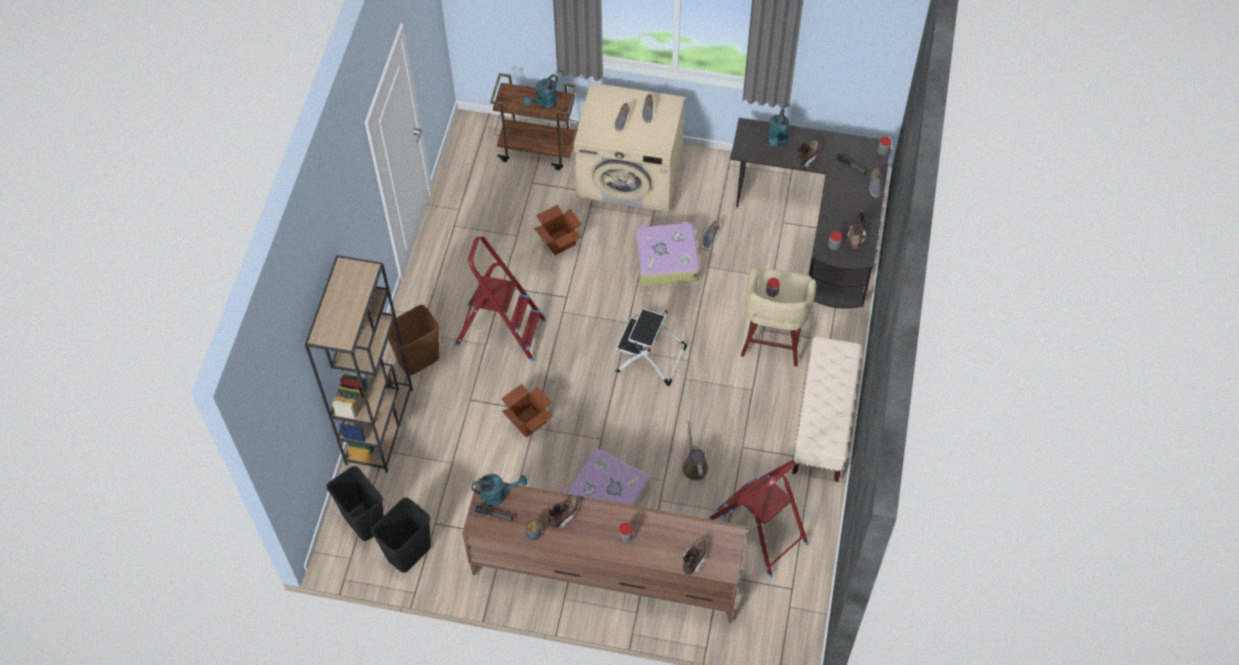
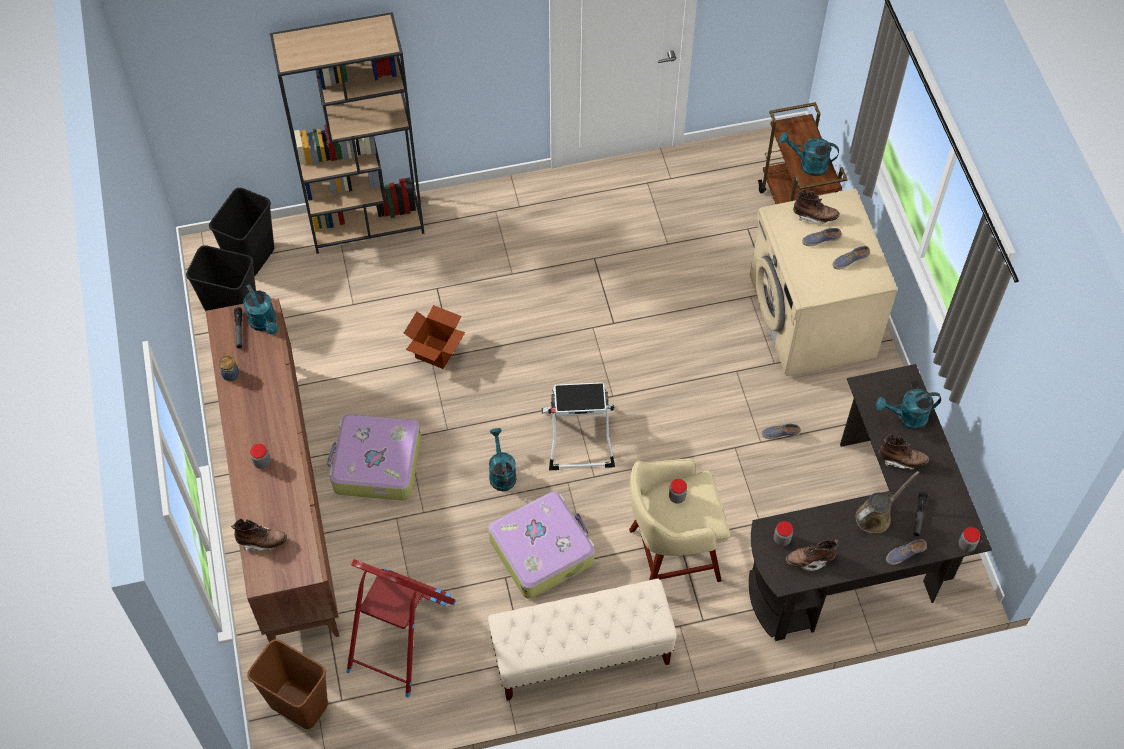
camera: 65 degrees right, 0 degrees up
brown trash can [388,305,439,376] -> brown trash can moved to [247,639,328,729]
red step ladder [454,237,546,361] -> none
cardboard box [534,205,582,255] -> none
brown boot [548,495,579,528] -> brown boot moved to [793,190,840,224]
suitcase [635,222,700,286] -> suitcase moved to [488,492,595,599]
brown watering can [683,421,708,480] -> brown watering can moved to [855,471,919,533]
none -> turquoise watering can [489,428,517,491]

